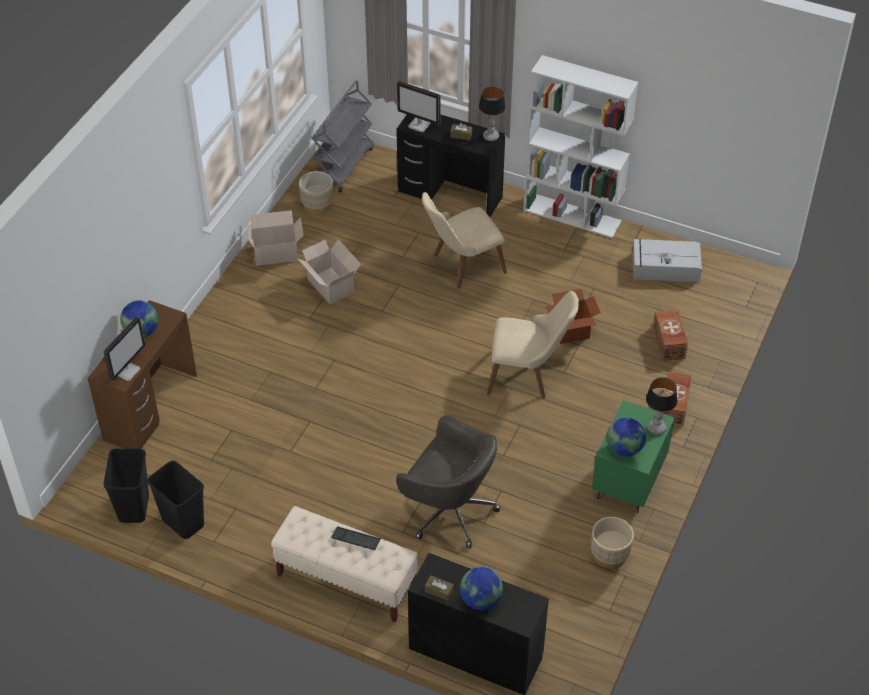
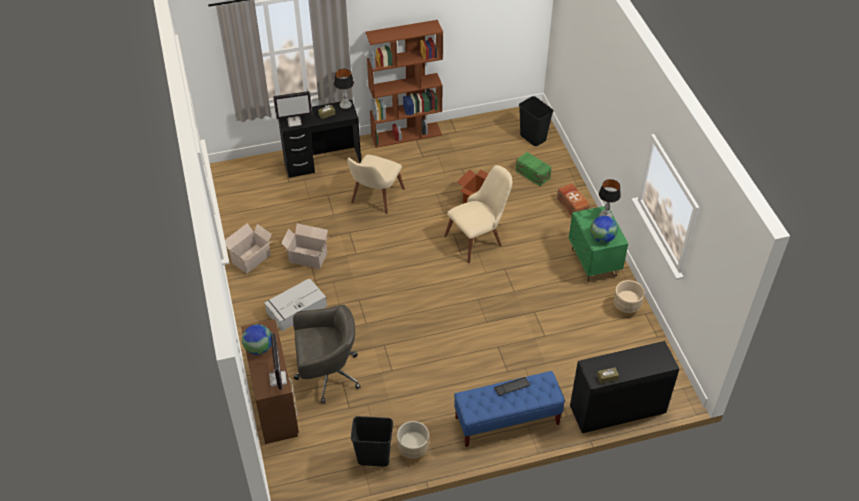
camera: 40 degrees left, 0 degrees up
black trash can [103,448,149,523] -> black trash can moved to [519,96,554,146]
beige bench [271,506,418,623] -> blue bench [454,371,565,447]
beige planter [299,171,333,215] -> beige planter moved to [397,421,429,461]
grey cart [311,80,374,192] -> none
grey office chair [397,415,500,549] -> grey office chair moved to [293,305,361,404]
globe [460,567,503,610] -> none
white bookcase [523,55,638,238] -> brown bookcase [365,20,443,148]
grey storage box [633,239,702,282] -> grey storage box moved to [264,279,327,331]
brown storage box [653,309,688,361] -> green storage box [516,152,552,186]

